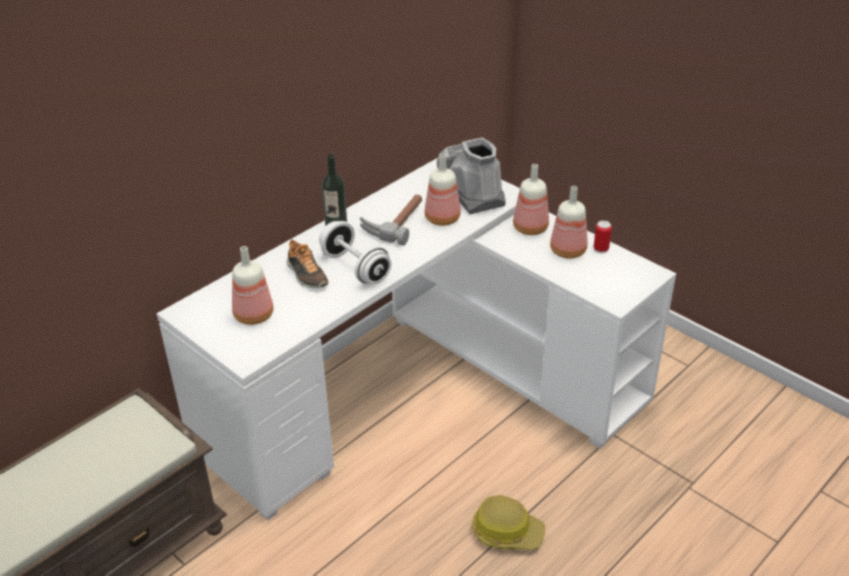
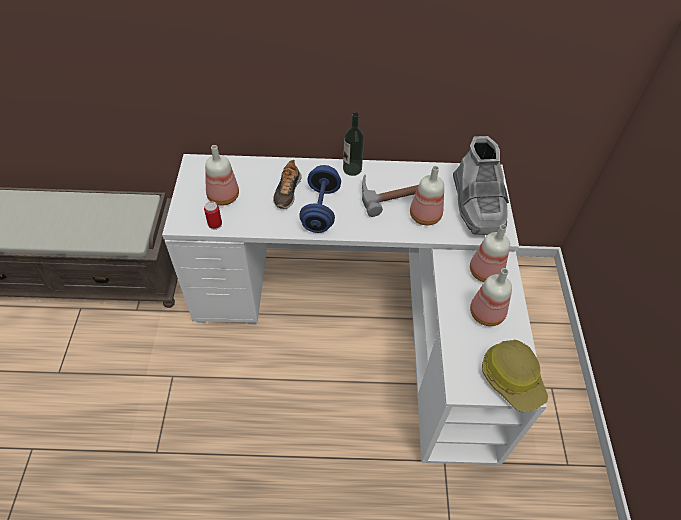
camera: 45 degrees right, 15 degrees up
white dumbbell [319,221,391,284] -> blue dumbbell [299,165,341,233]
grey boot [437,137,506,214] -> grey boot turned 150 degrees clockwise [453,136,509,235]
hard hat [472,495,546,550] -> hard hat moved to [482,340,548,413]
can [594,220,612,253] -> can moved to [204,202,222,230]

